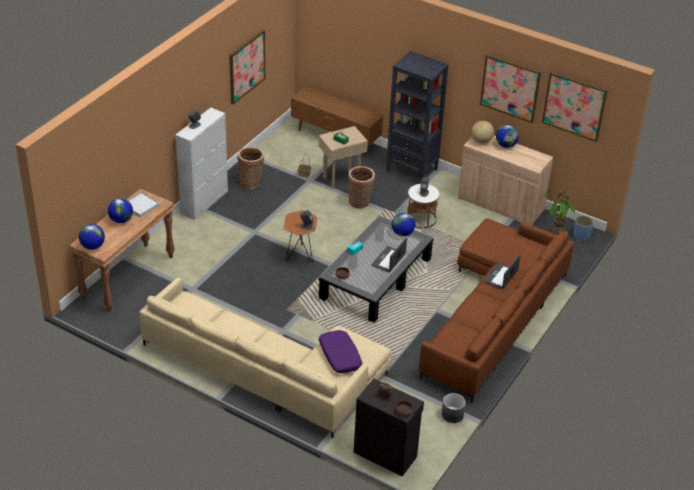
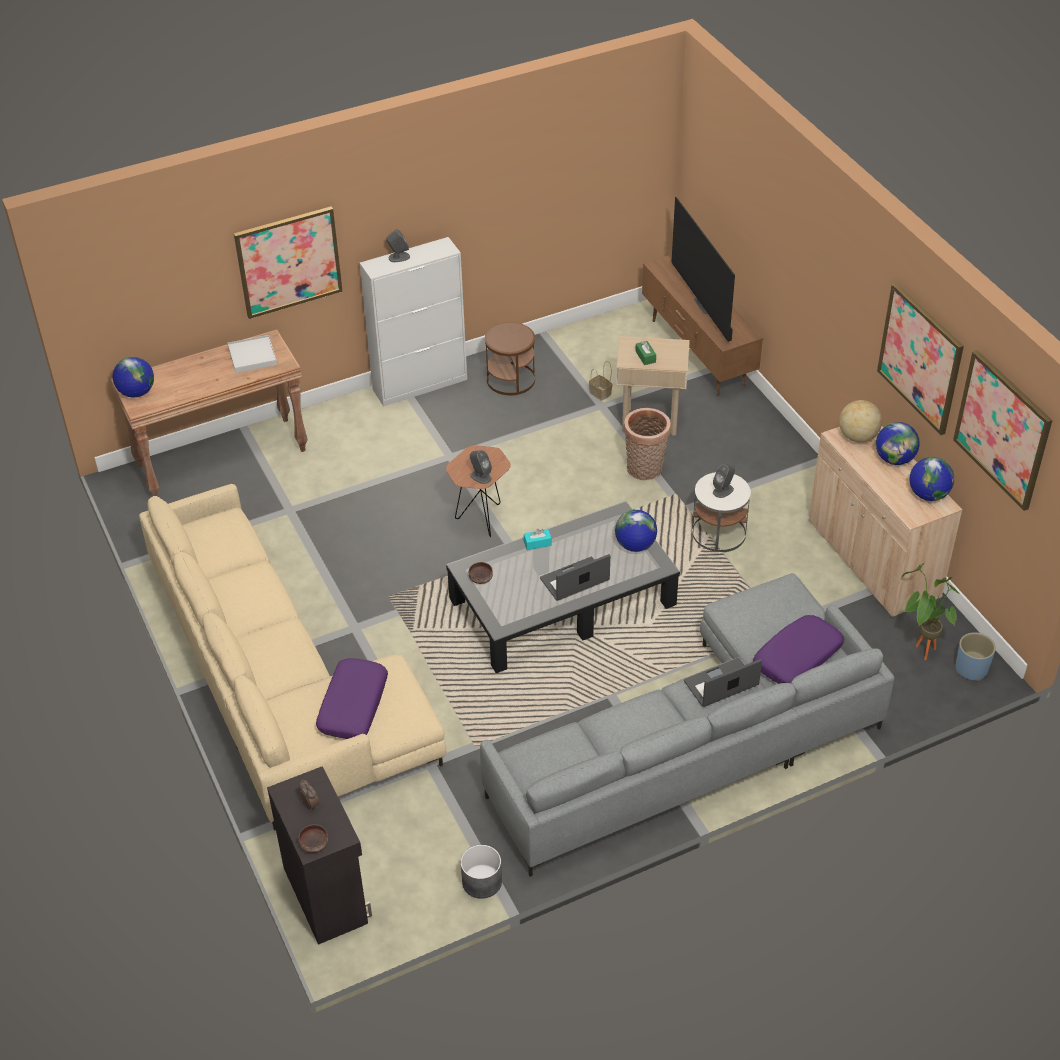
camera: 35 degrees right, 5 degrees up
globe [108,198,133,223] -> globe moved to [909,457,954,501]
picture [229,30,265,104] -> picture moved to [234,206,343,319]
basket [238,147,264,190] -> brown side table [485,322,535,395]
black bookcase [386,51,449,184] -> none
brown sofa [419,218,574,403] -> grey sofa [480,573,894,877]
none -> television [671,197,735,342]
none -> purple pillow [753,615,844,684]

